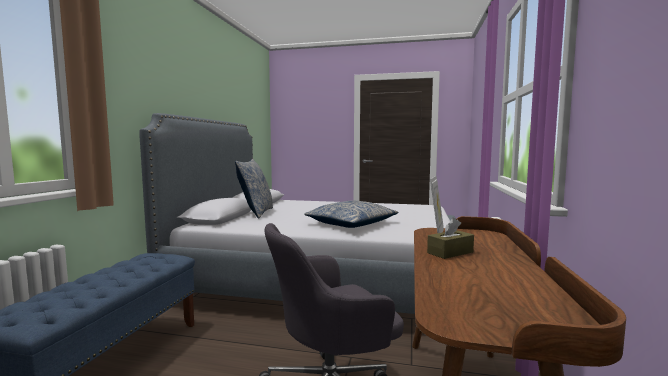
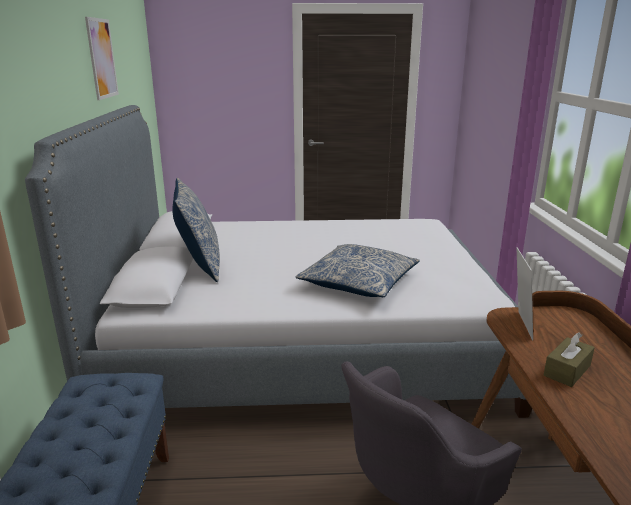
camera: 15 degrees left, 15 degrees up
none -> picture [85,17,119,100]

